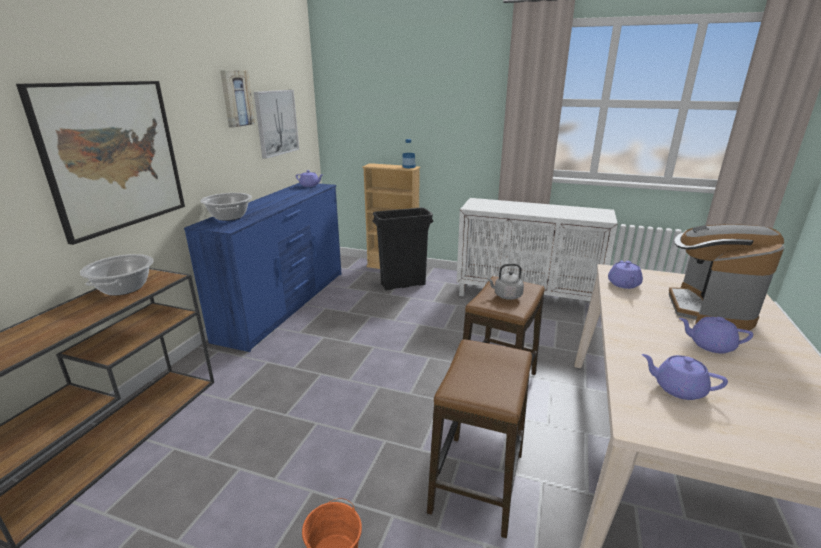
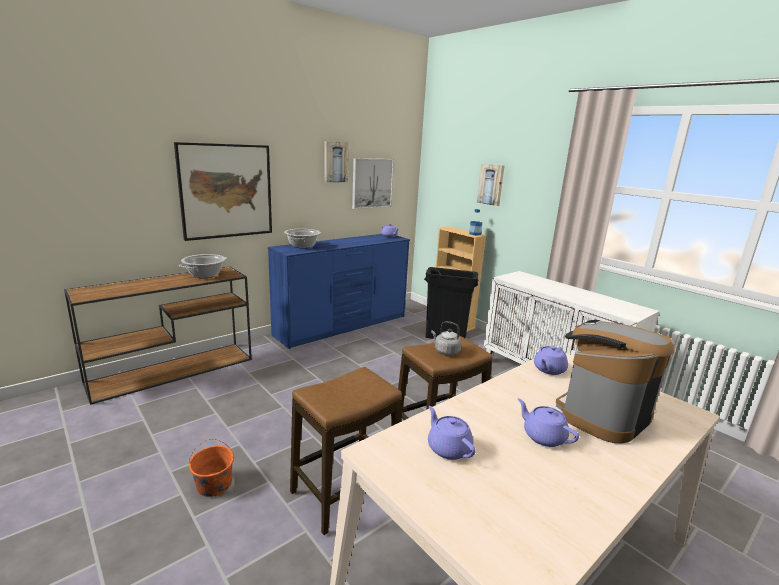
camera: 30 degrees right, 5 degrees down
none -> picture [477,164,504,206]

